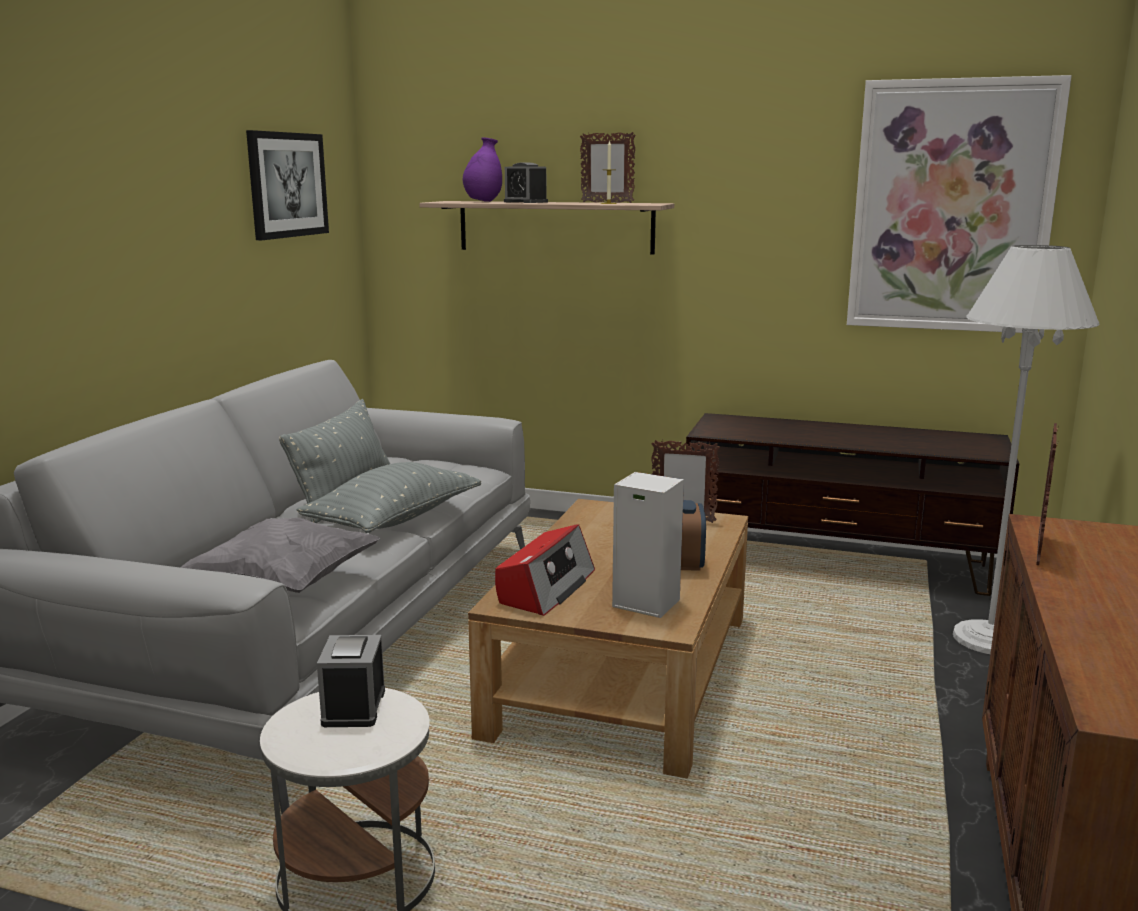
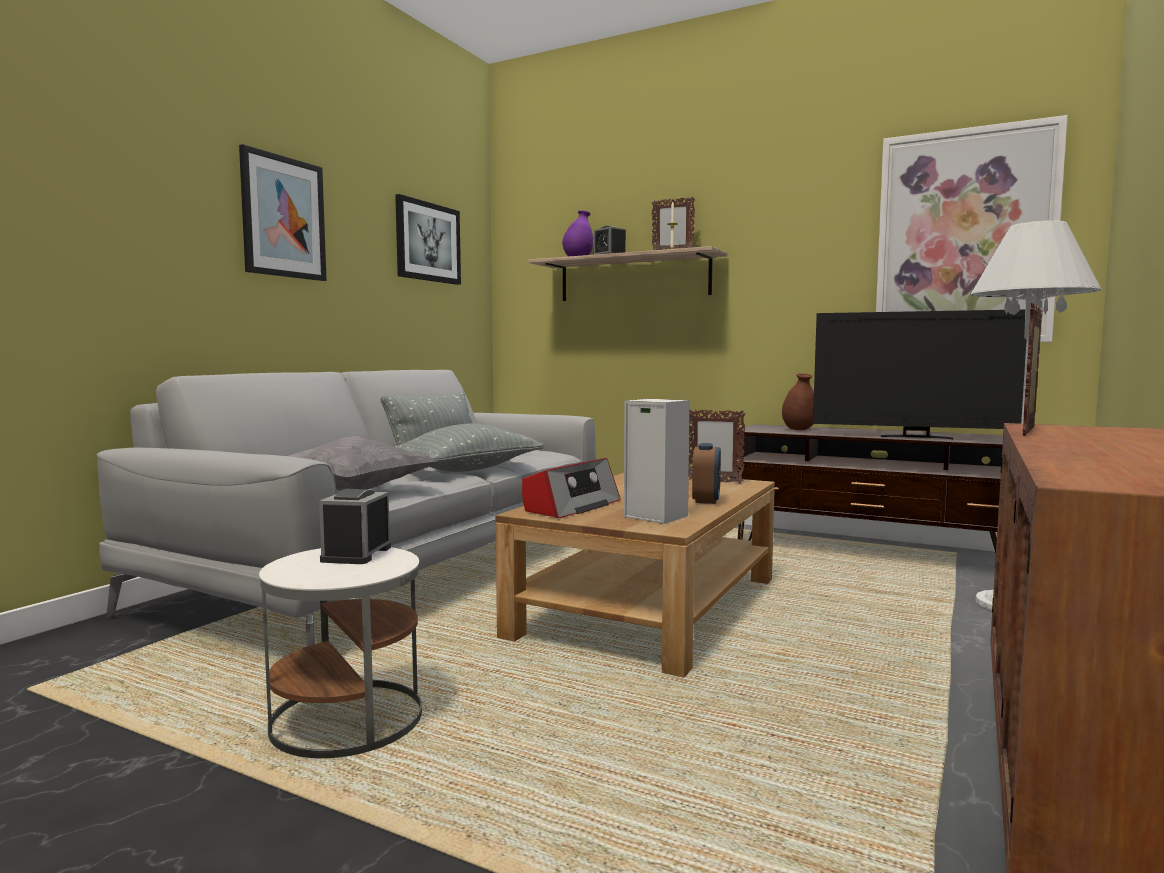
camera: 10 degrees right, 10 degrees down
none -> picture [239,144,327,281]
none -> brown vase [782,373,814,430]
none -> television [813,309,1027,439]

